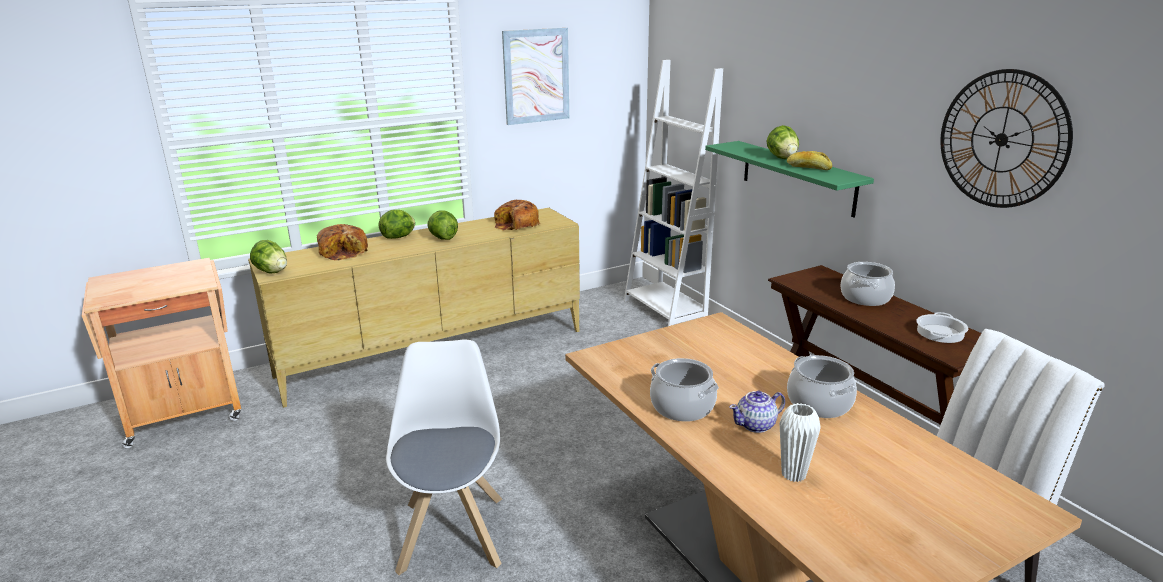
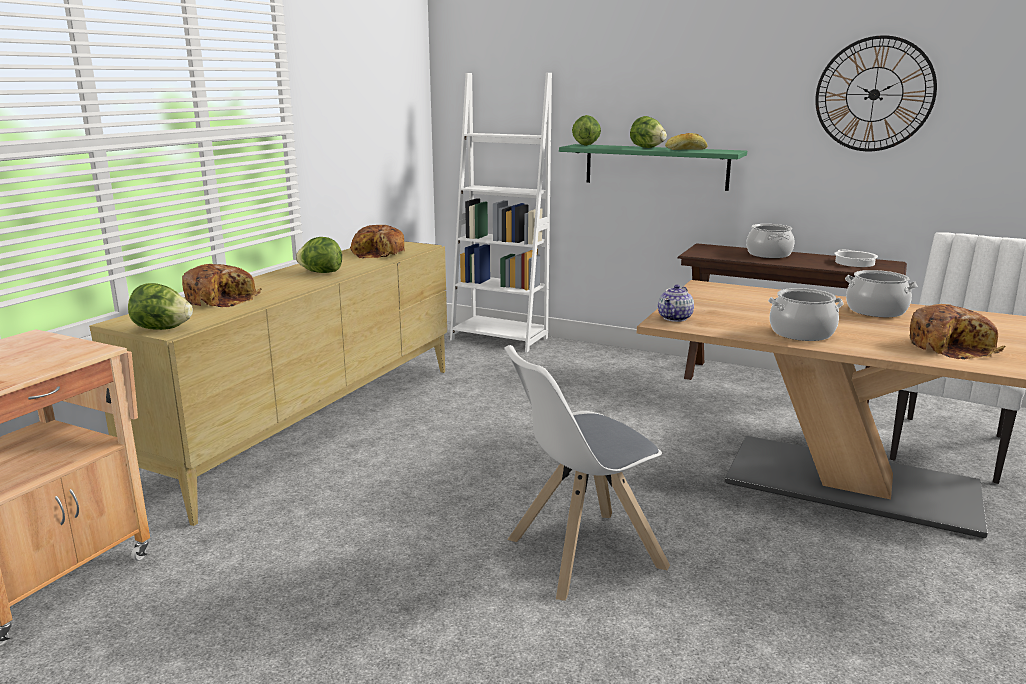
camera: 35 degrees left, 5 degrees down
lettuce [379,210,415,239] -> lettuce moved to [572,115,601,146]
chair [386,339,502,575] -> chair turned 75 degrees counterclockwise [504,345,670,601]
picture [502,28,569,125] -> none
teapot [729,391,785,433] -> teapot moved to [658,285,694,322]
white vase [780,403,821,482] -> bread [910,304,1005,360]

